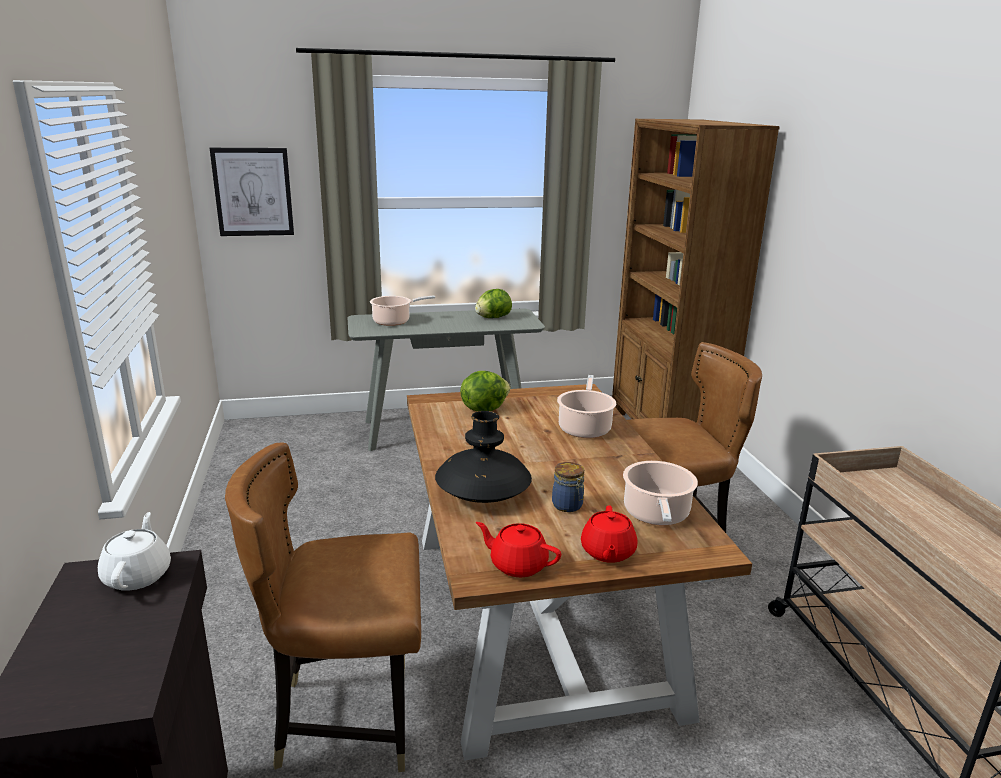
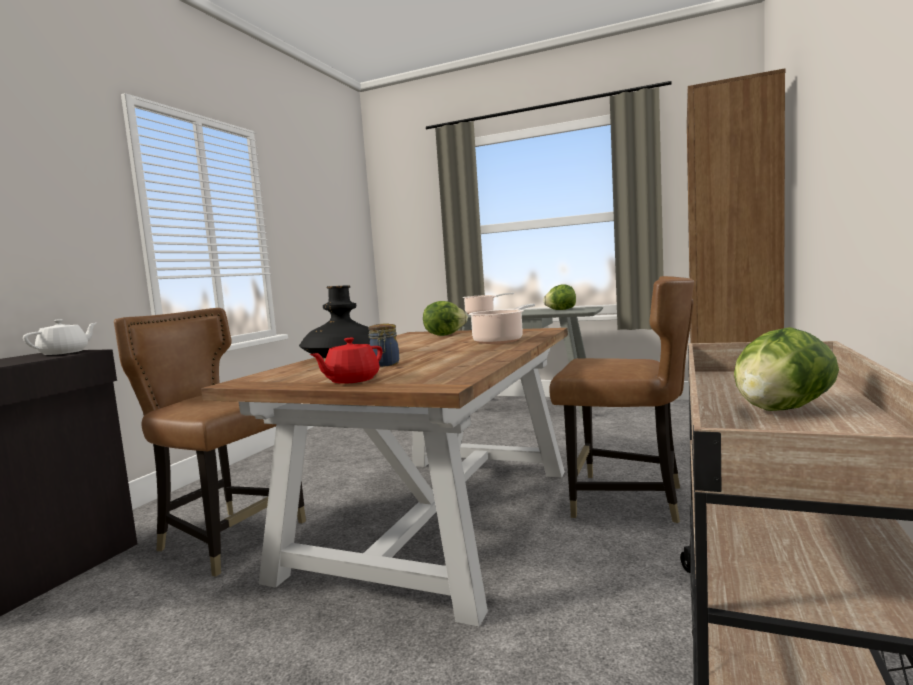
camera: 35 degrees right, 15 degrees down
picture [210,148,294,236] -> none
red teapot [476,522,561,578] -> none
cooking pot [623,461,698,526] -> none
none -> lettuce [734,327,839,411]

